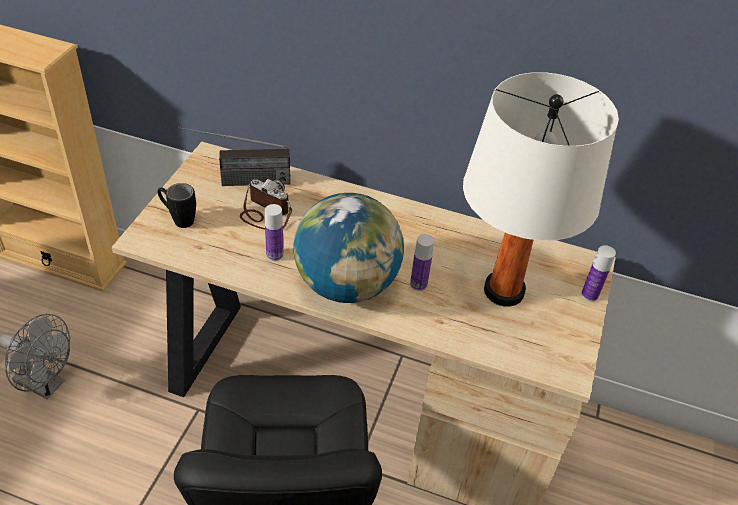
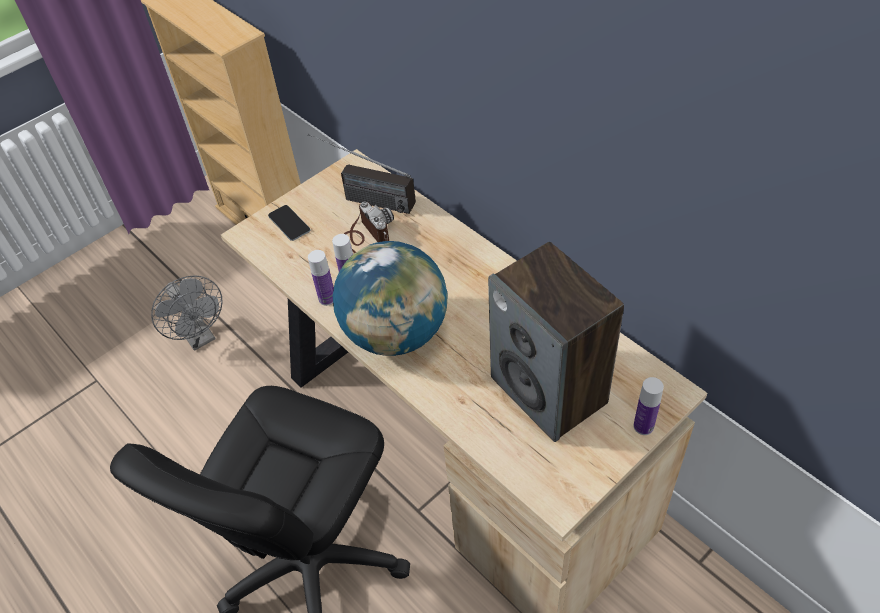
camera: 35 degrees right, 5 degrees up
black mug [157,183,196,228] -> phone [268,205,310,241]
bottle [410,234,434,291] -> bottle moved to [308,250,334,306]
white table lamp [463,72,619,307] -> speaker [488,242,624,442]

